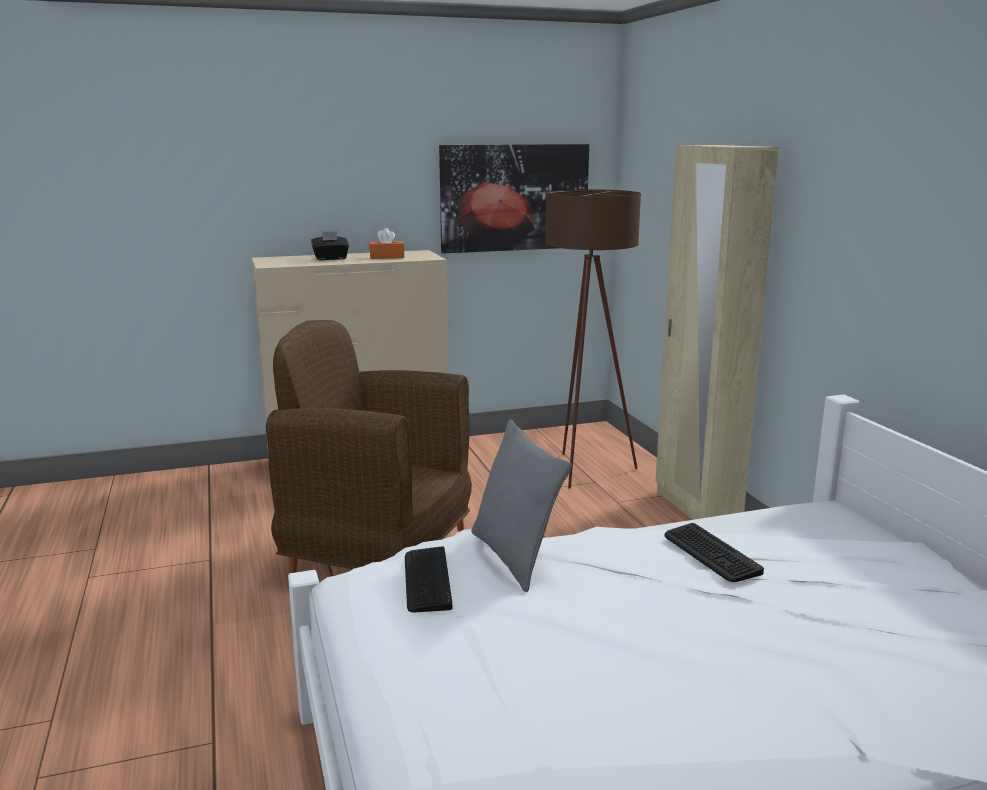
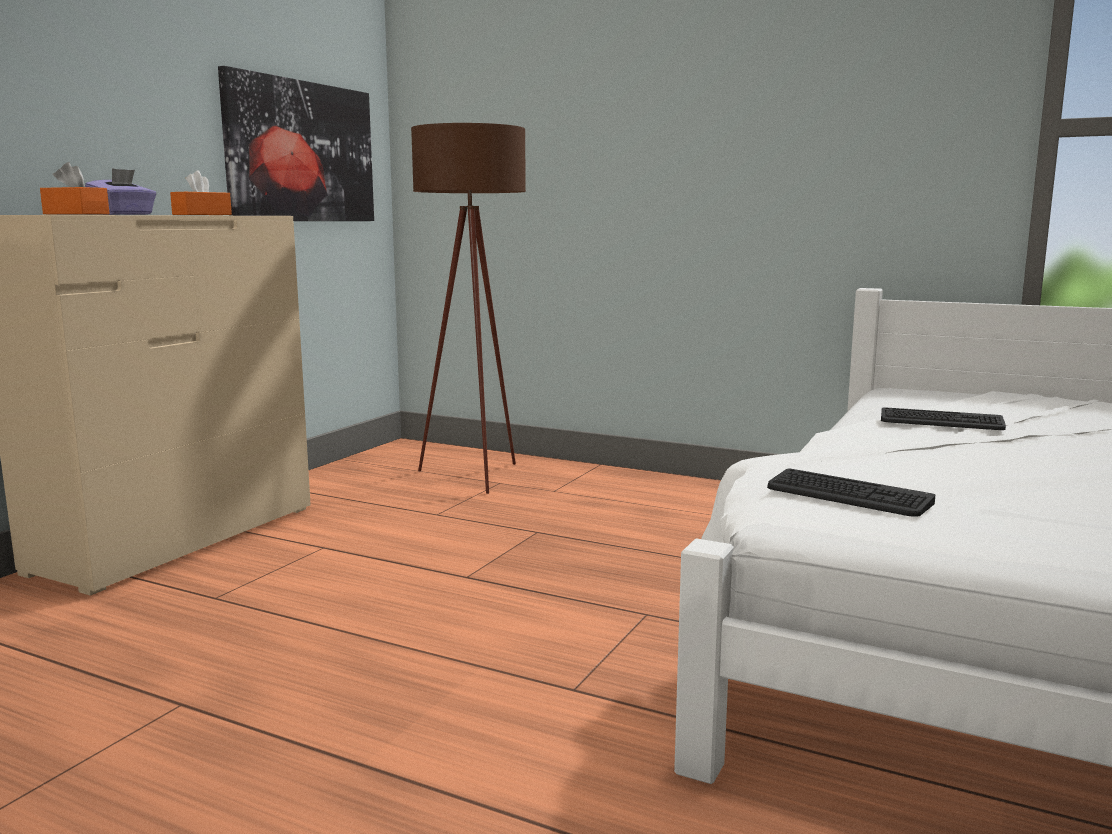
camera: 45 degrees left, 5 degrees down
brown armchair [266,320,472,574] -> none
black tissue box [311,231,349,260] -> purple tissue box [85,168,157,215]
grey pillow [471,420,571,592] -> none
beige wardrobe [656,145,779,520] -> none
none -> orange tissue box [40,162,110,214]

